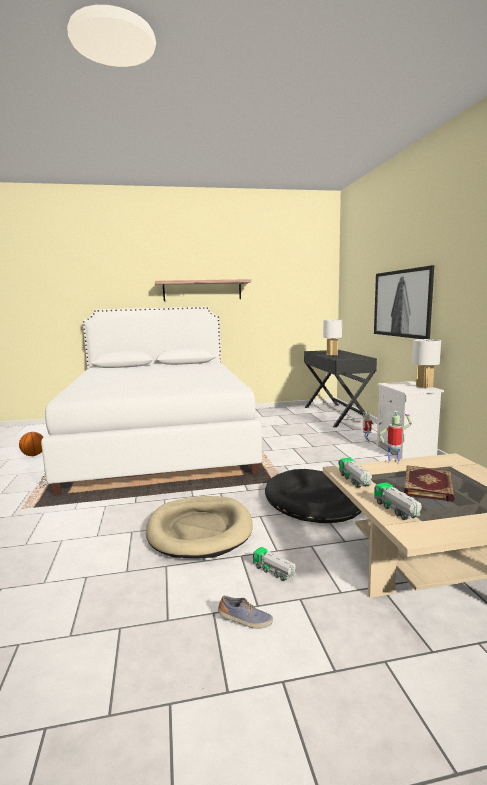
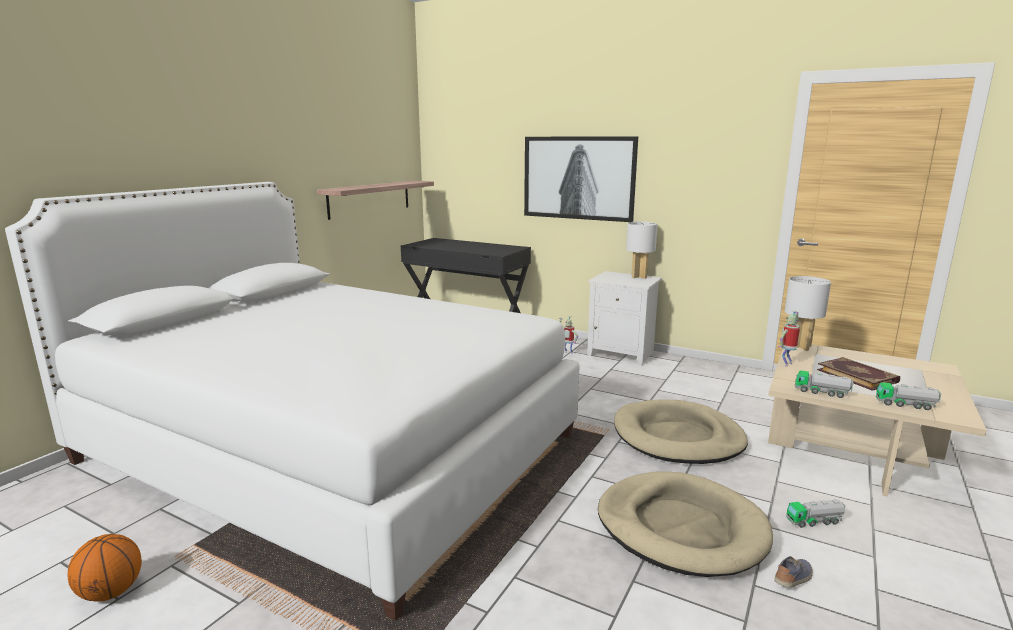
camera: 50 degrees left, 5 degrees up
shelf [155,279,251,301] -> shelf moved to [317,181,434,220]
shoe [218,596,273,629] -> shoe moved to [774,556,813,588]
black dog bed [265,469,362,523] -> beige dog bed [614,399,748,464]
white table lamp [323,320,342,356] -> white table lamp moved to [785,276,831,351]

